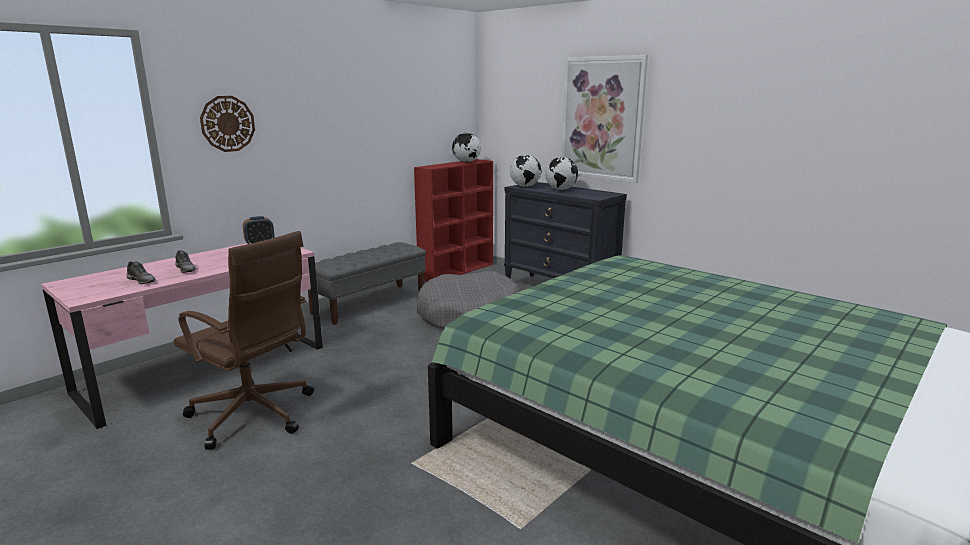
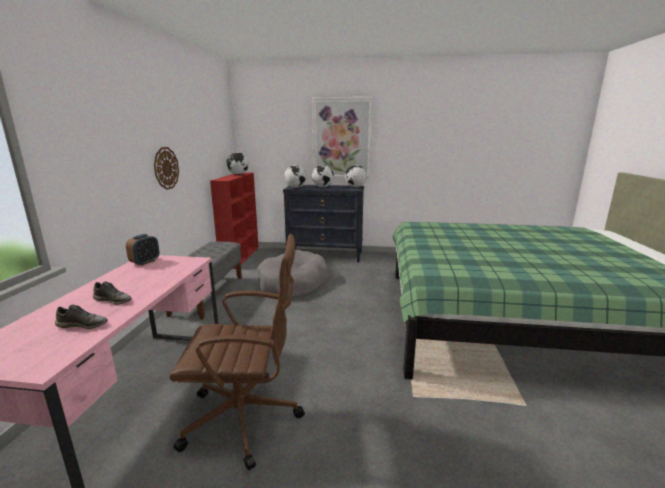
camera: 35 degrees left, 0 degrees up
wall clock [200,96,255,152] -> wall clock moved to [154,147,179,190]
none -> globe [345,165,367,188]

